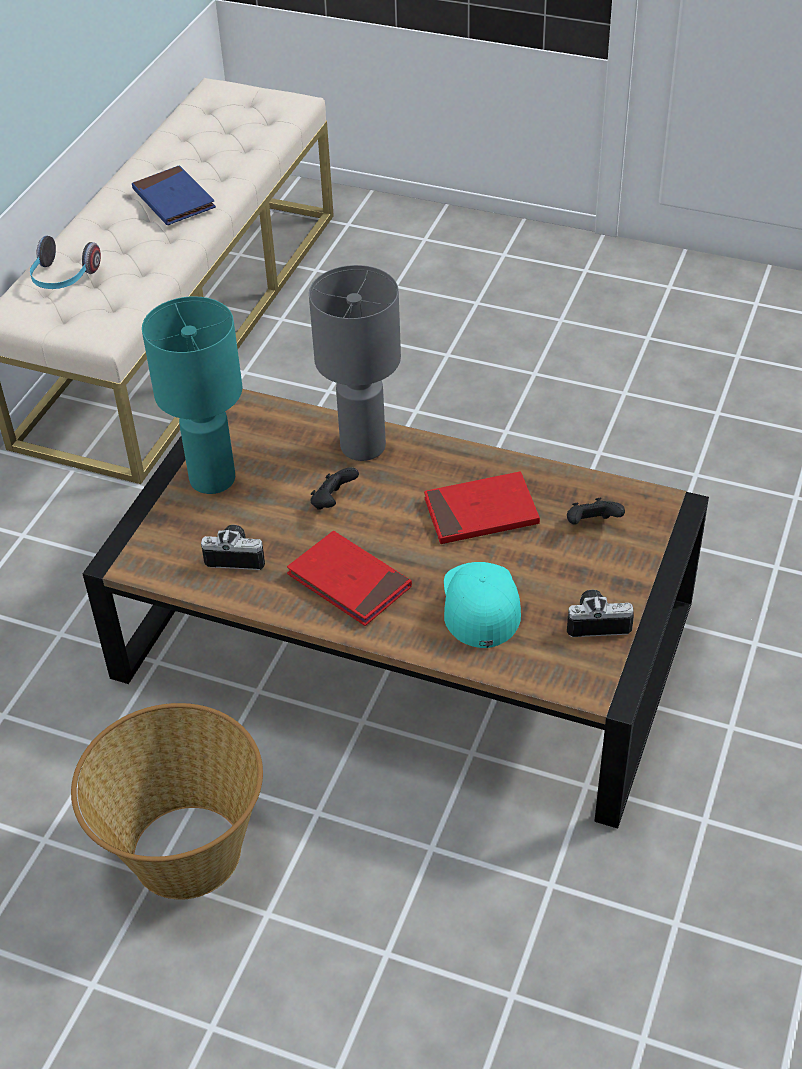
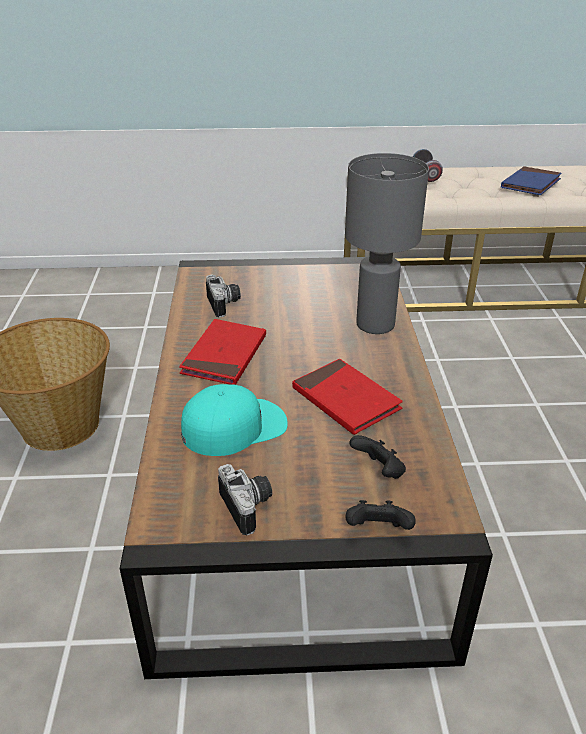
camera: 65 degrees right, 10 degrees down
turquoise table lamp [142,296,243,494] -> none
black game controller [310,467,359,510] -> black game controller moved to [345,500,416,530]

